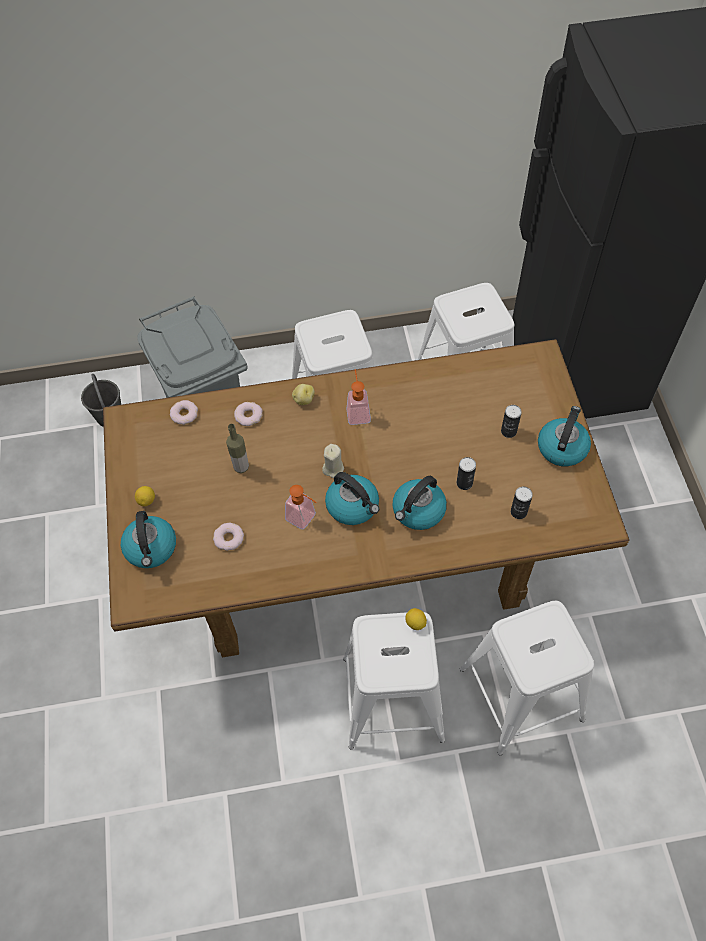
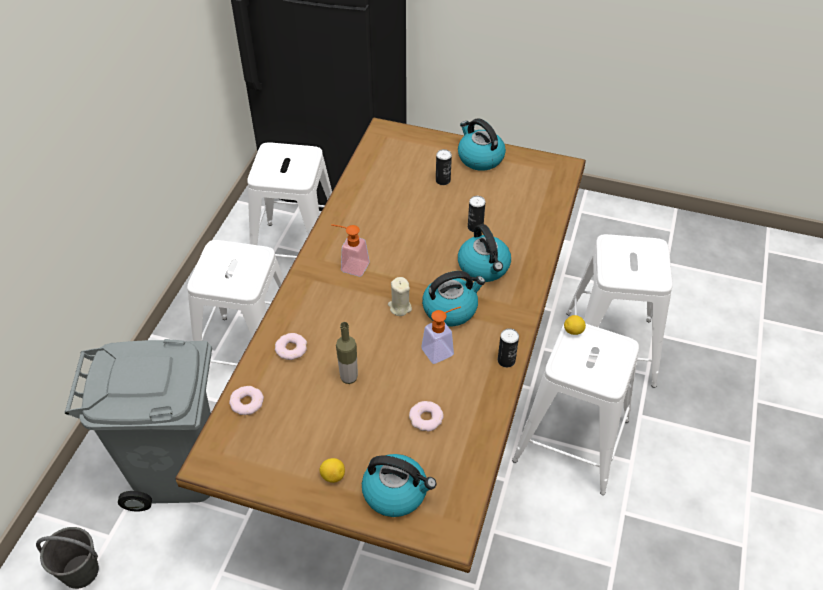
camera: 65 degrees left, 10 degrees down
potato [292,384,315,405] -> none
can [511,487,533,519] -> can moved to [498,328,519,367]

